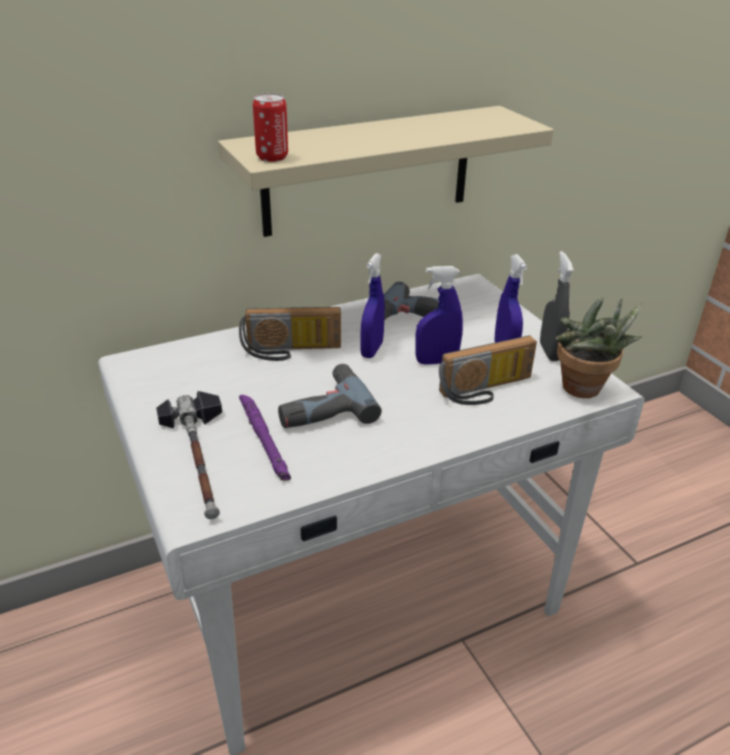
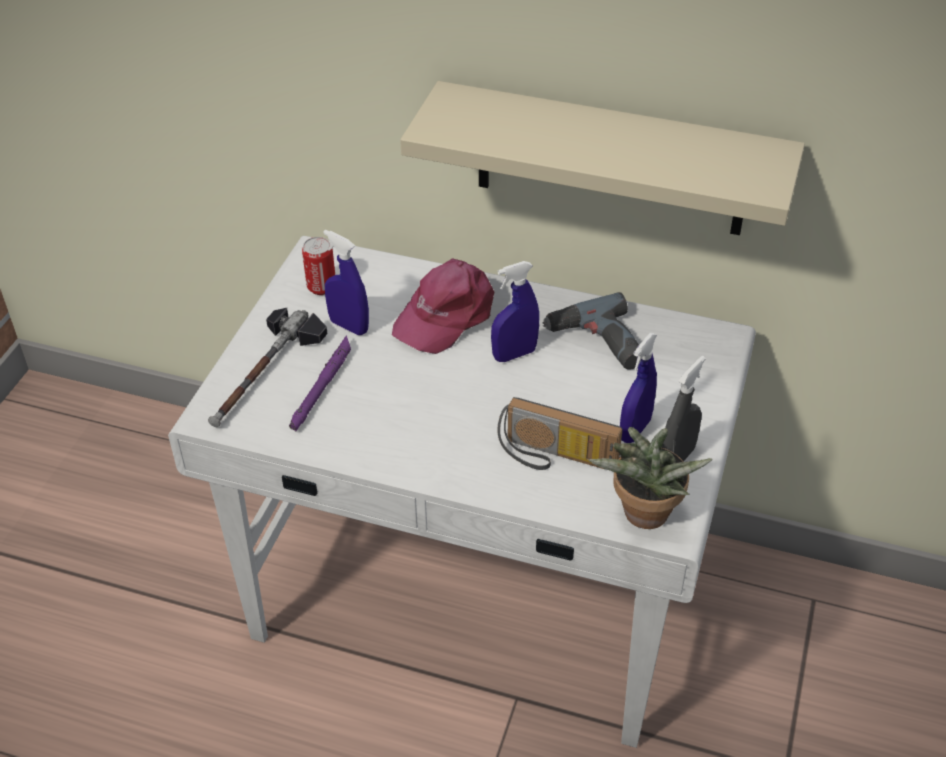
camera: 45 degrees right, 10 degrees up
radio [239,307,341,361] -> pink cap [392,258,494,354]
can [253,93,288,162] -> can moved to [302,237,335,295]
power drill [278,364,382,428] -> none
blue spray bottle [415,266,463,365] -> blue spray bottle moved to [323,230,369,335]

